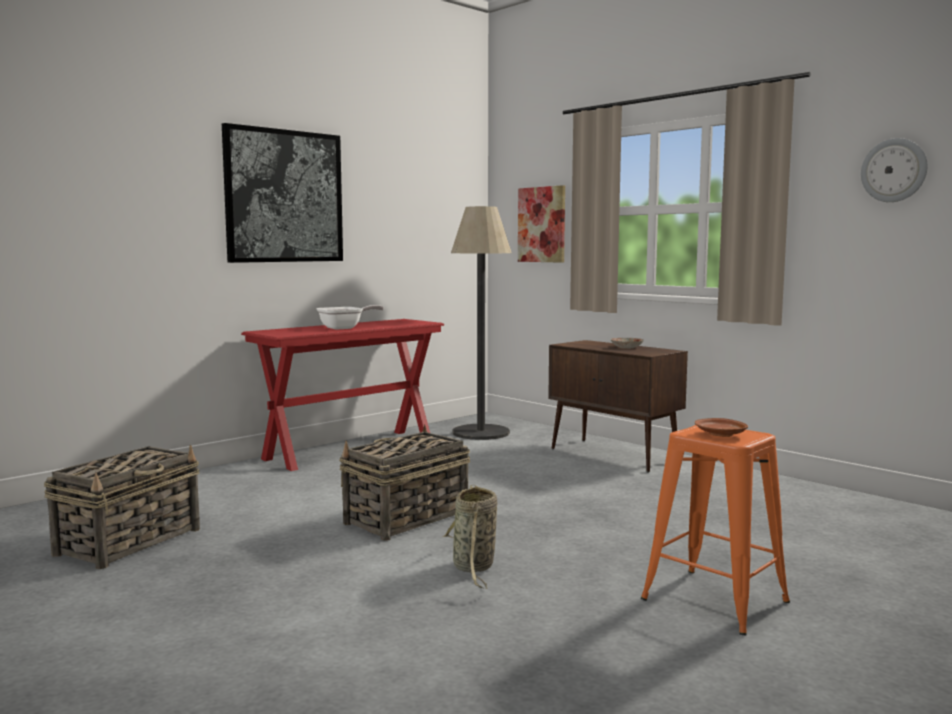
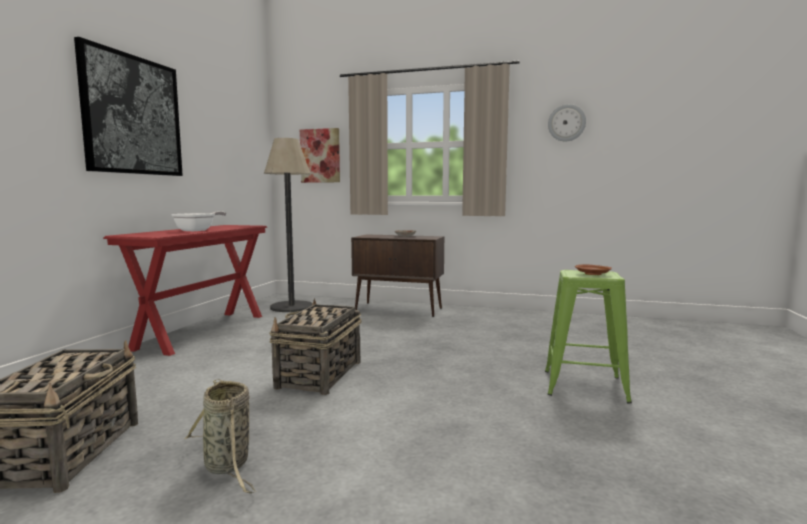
camera: 30 degrees left, 0 degrees up
basket [442,485,497,589] -> basket moved to [185,379,256,493]
orange stool [641,425,790,635] -> green stool [545,270,632,403]

